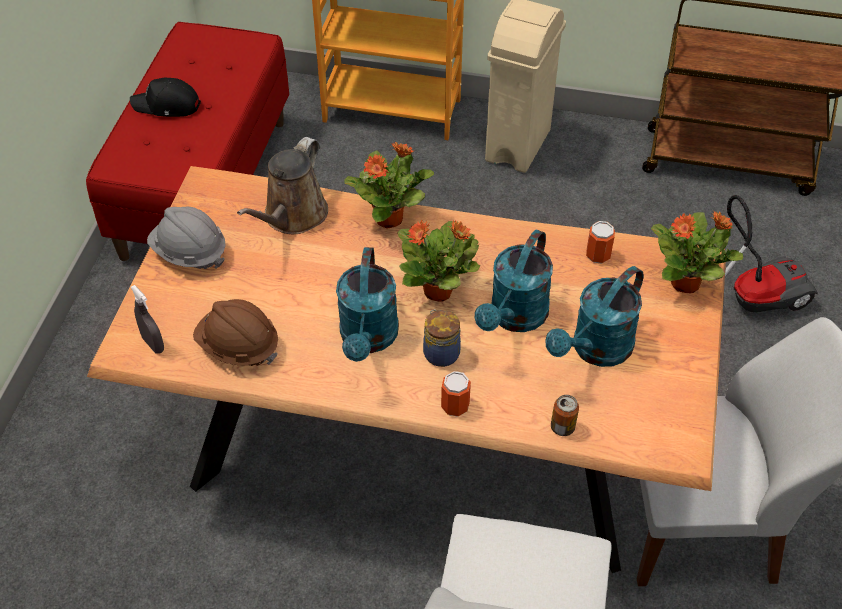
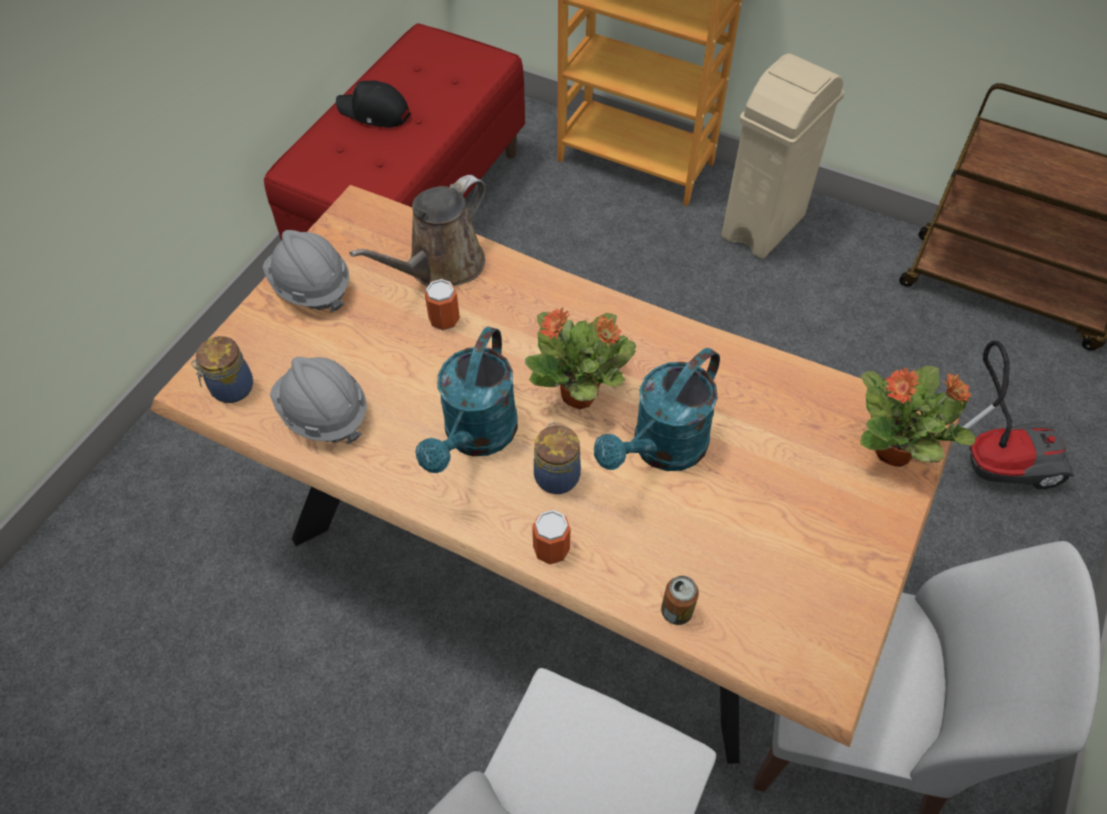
camera: 15 degrees right, 5 degrees up
grey spray bottle [131,285,164,354] -> jar [191,336,253,403]
brown hard hat [193,299,278,366] -> grey hard hat [270,357,367,444]
potted plant [344,142,434,229] -> none
turquoise watering can [545,266,644,367] -> none
can [586,221,615,264] -> can moved to [425,279,460,331]

